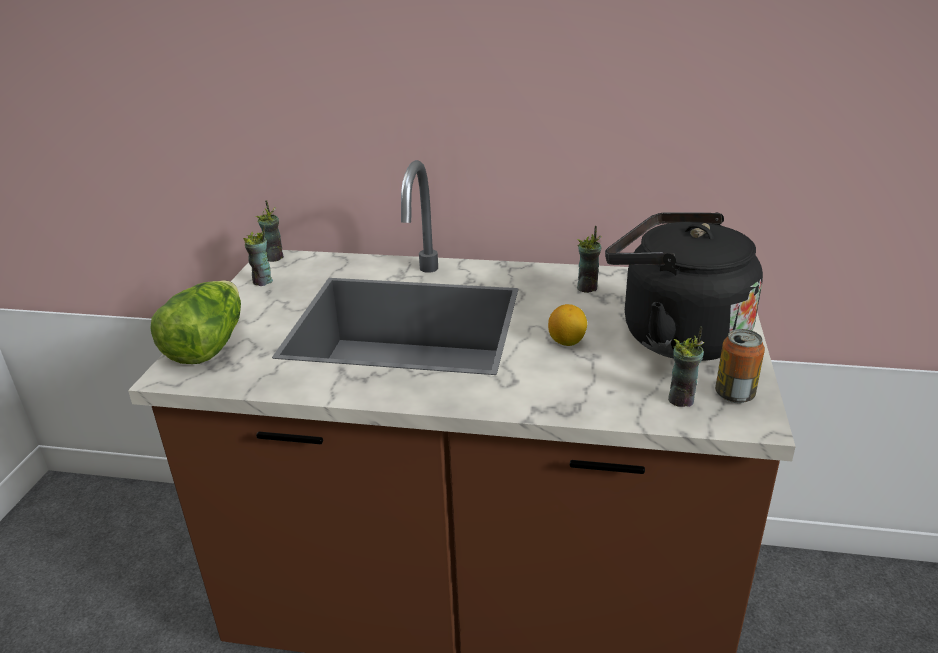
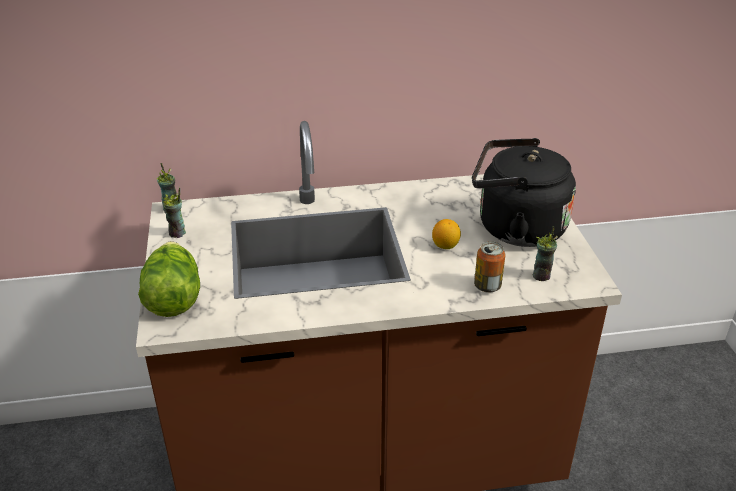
camera: 20 degrees left, 5 degrees up
cup [577,226,601,293] -> none
can [715,329,765,403] -> can moved to [474,241,505,293]

